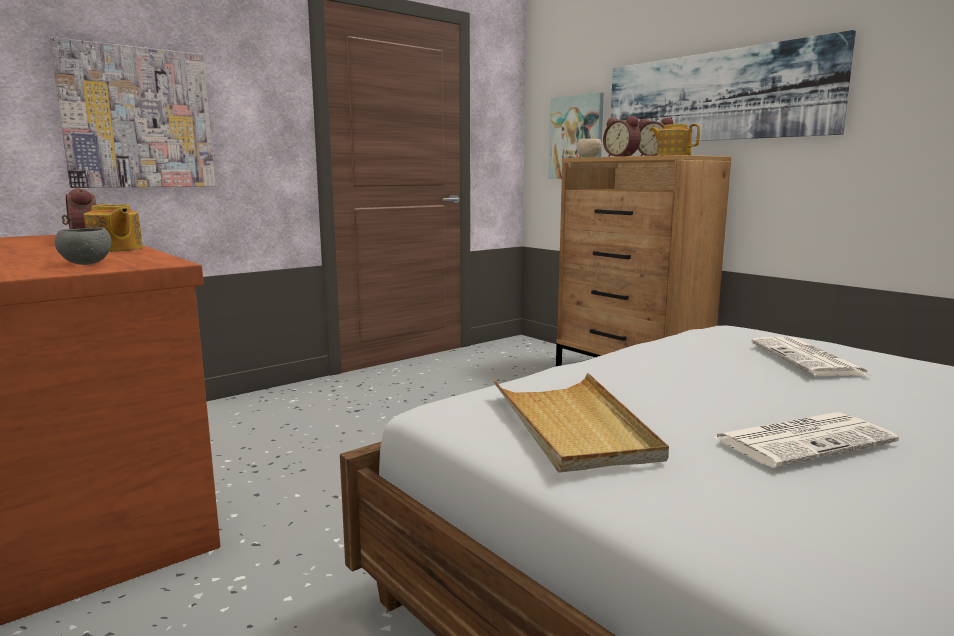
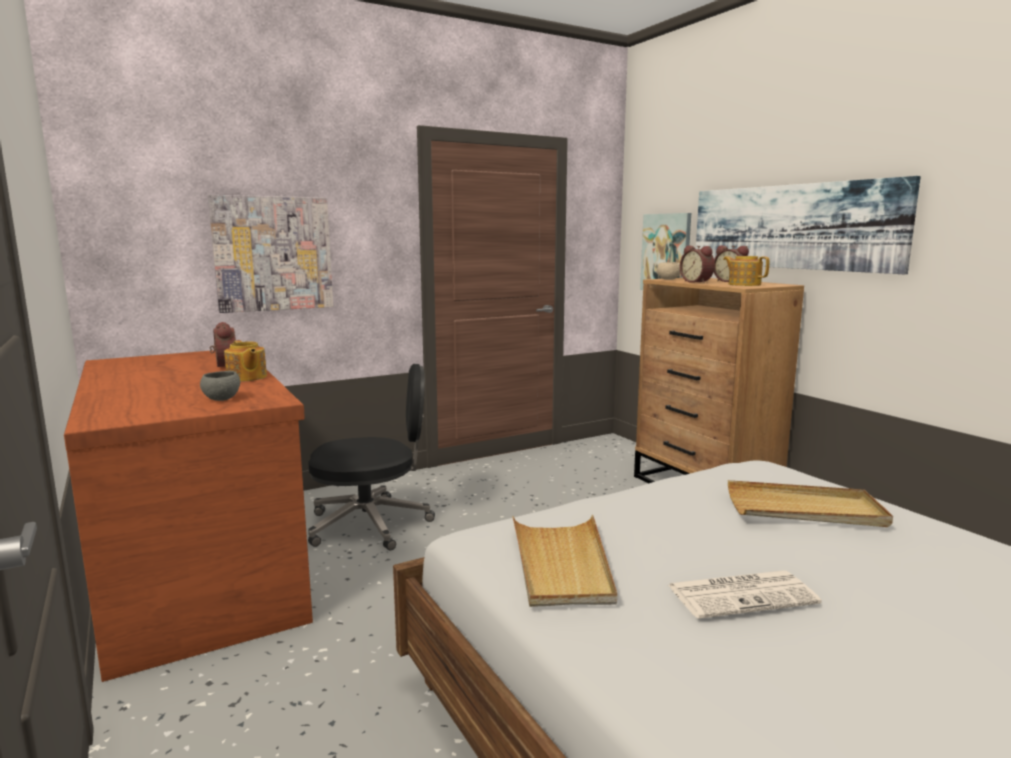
camera: 10 degrees right, 0 degrees up
newspaper [751,337,870,376] -> beige tray [728,480,893,527]
none -> black office chair [308,364,435,551]

